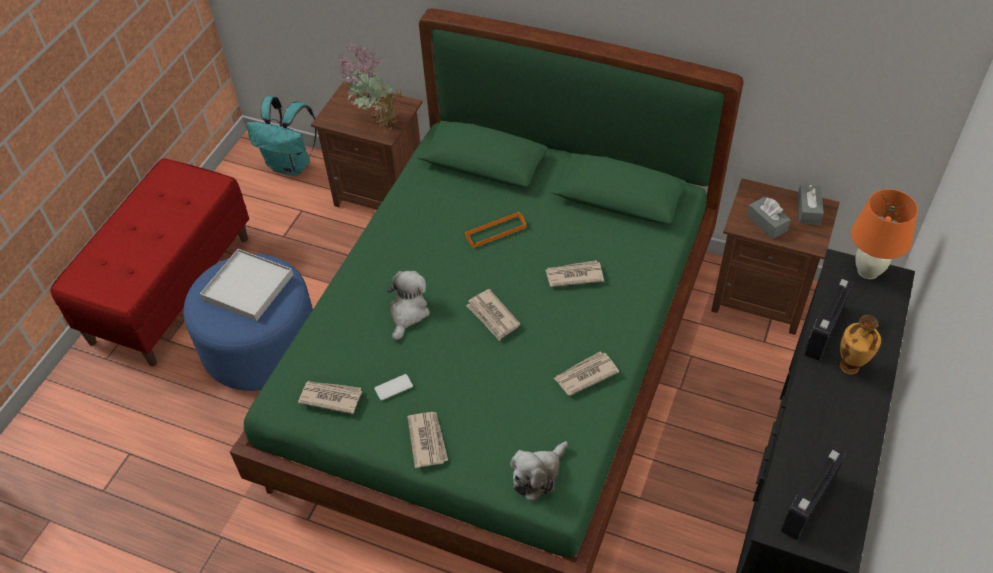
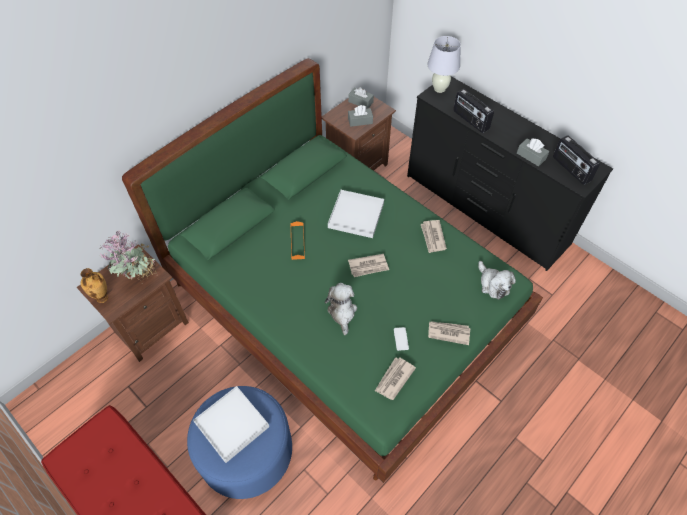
camera: 70 degrees left, 5 degrees up
turquoise backpack [247,96,317,176] -> none
plush toy [386,270,430,340] -> plush toy turned 45 degrees clockwise [325,283,357,335]
newspaper [546,260,604,287] -> white tray [328,190,384,238]
vase [840,315,881,375] -> vase moved to [81,268,108,303]
orange table lamp [851,189,918,279] -> white table lamp [428,36,461,93]
none -> grey tissue box [517,138,549,166]

